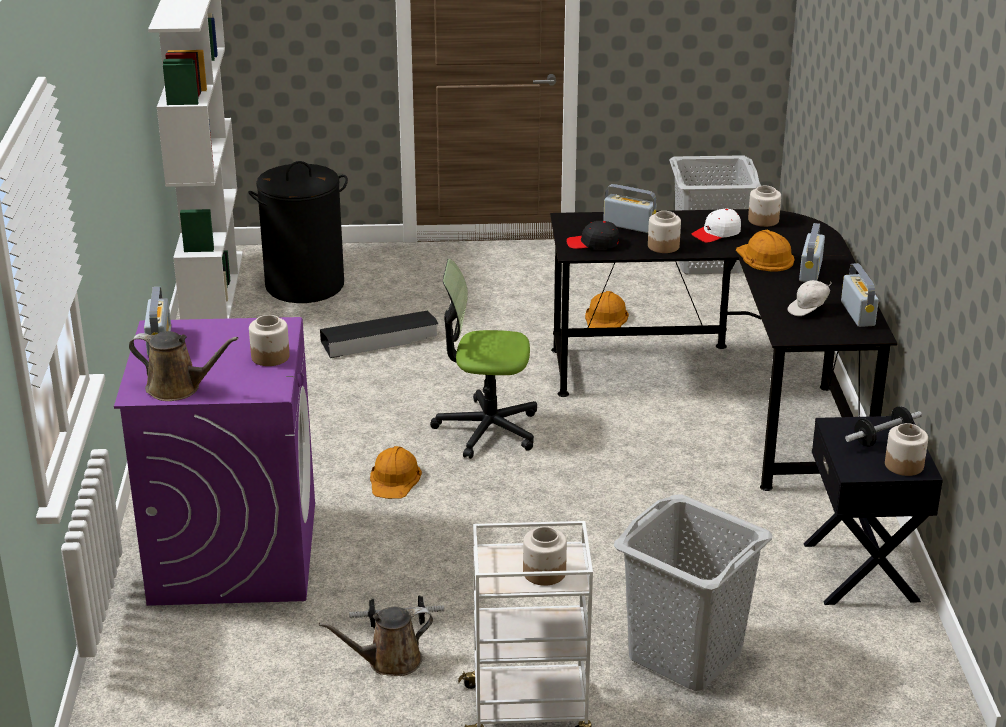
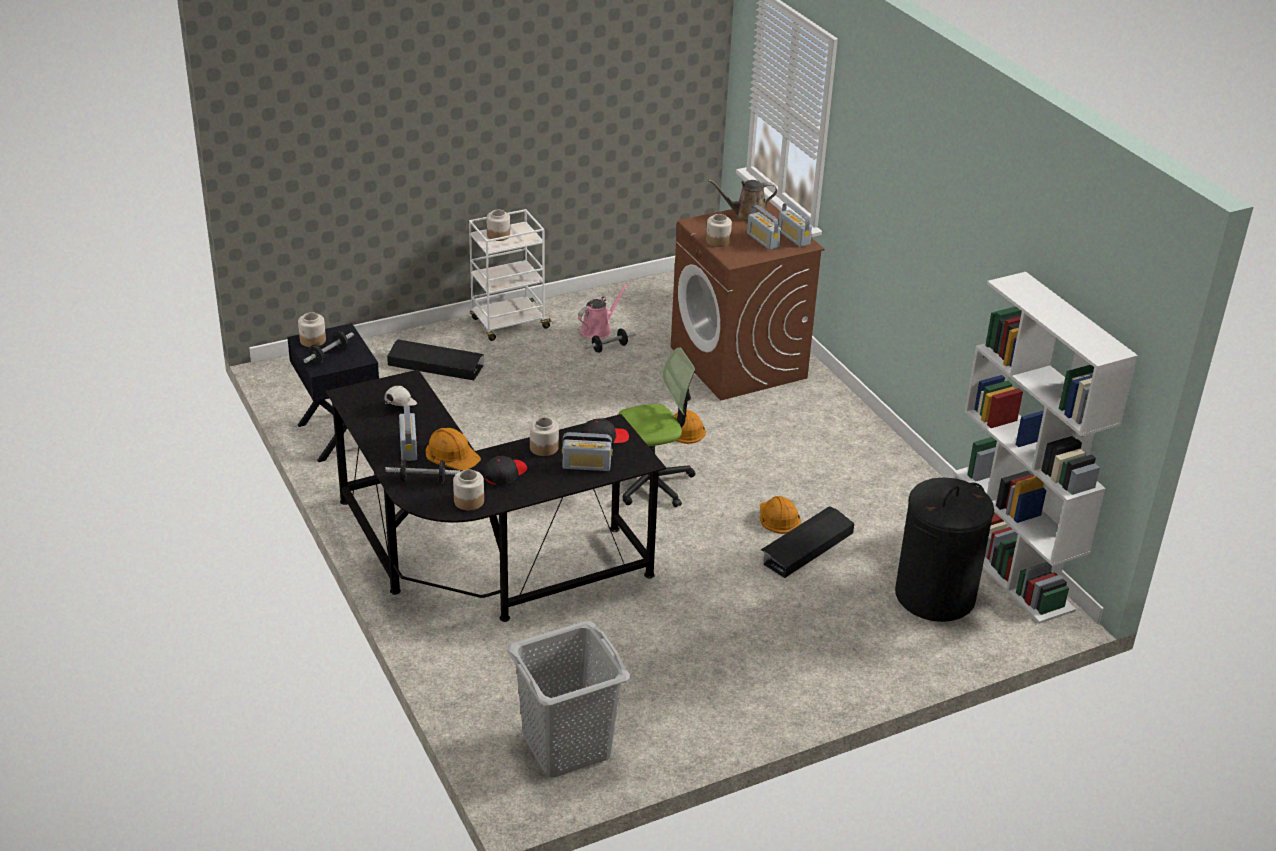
camera: 155 degrees right, 5 degrees up
purple washing machine [114,317,315,606] -> brown washing machine [671,202,825,400]
brown watering can [319,607,433,676] -> pink watering can [578,283,629,339]
orange hard hat [585,291,629,328] -> orange hard hat moved to [760,496,801,534]
grey laundry basket [614,494,773,691] -> black storage box [387,339,484,380]
white cap [692,209,741,243] -> black cap [484,456,527,486]
radio [841,263,879,327] -> radio moved to [747,205,781,250]
none -> dumbbell [385,459,460,483]

